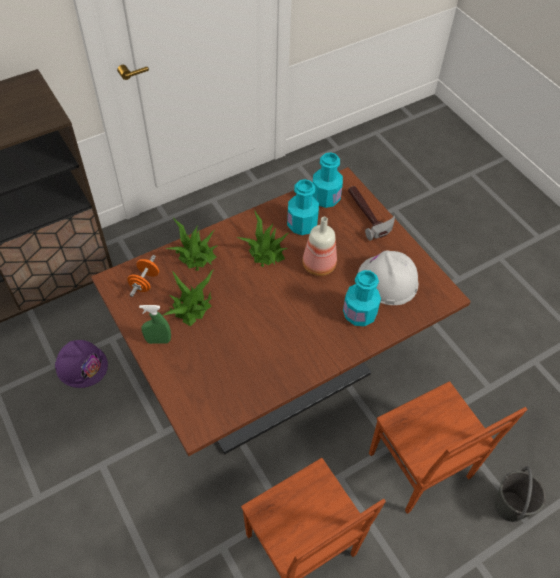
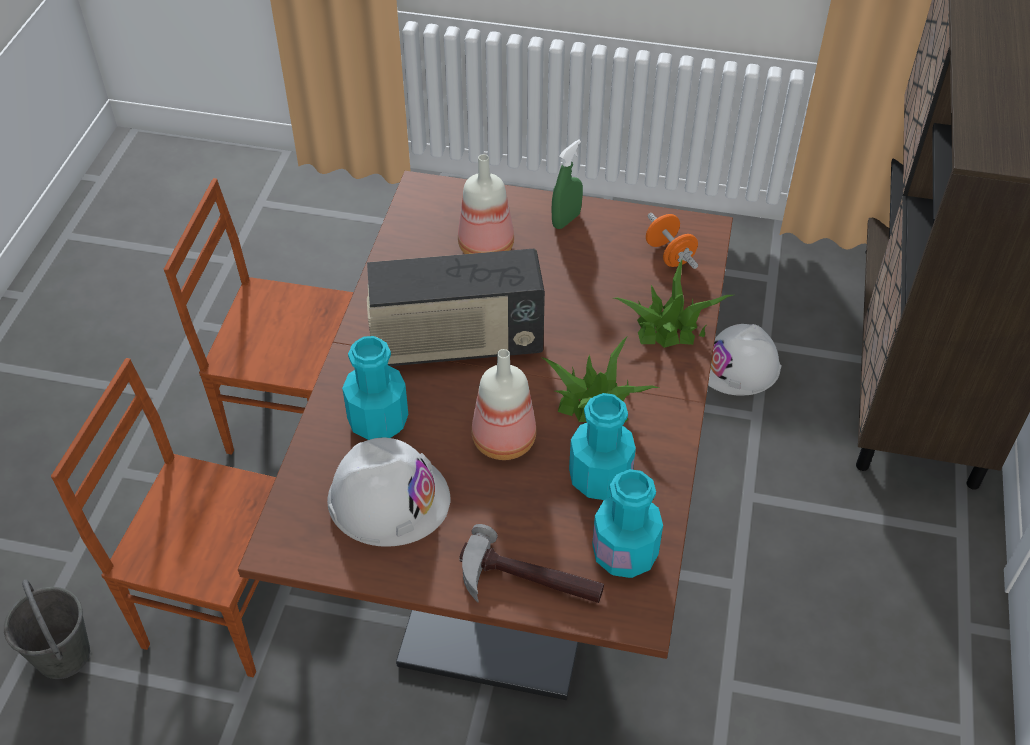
camera: 135 degrees right, 5 degrees down
purple hard hat [55,340,108,388] -> white hard hat [708,324,782,396]
potted plant [163,268,215,326] -> none
none -> radio [367,249,545,366]
none -> bottle [458,154,514,254]

